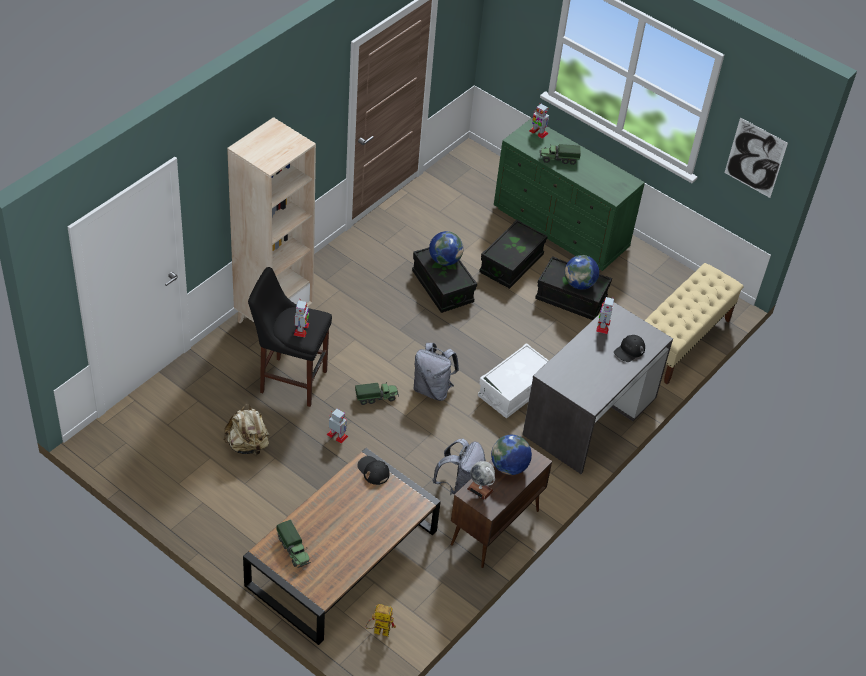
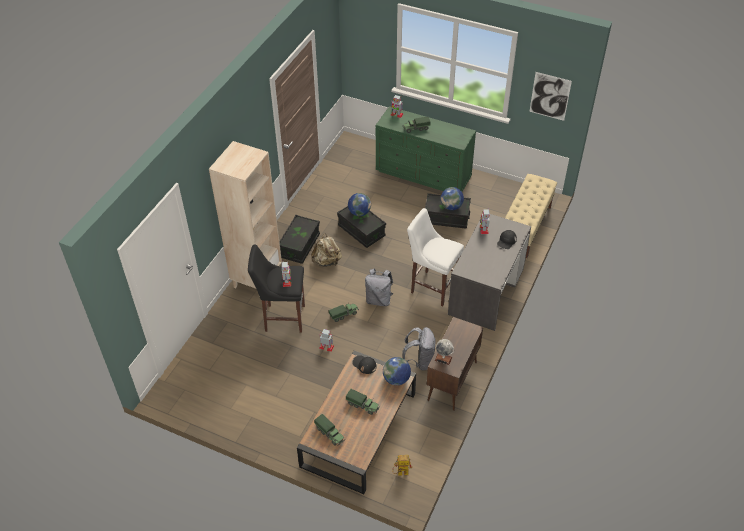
camera: 10 degrees left, 0 degrees up
beige backpack [223,404,270,457] -> beige backpack moved to [311,234,342,267]
white storage box [478,343,549,419] -> white stool [407,208,464,306]
black storage box [479,220,548,289] -> black storage box moved to [279,215,320,264]
globe [491,435,532,475] -> globe moved to [383,357,411,386]
none -> toy truck [346,389,380,415]

